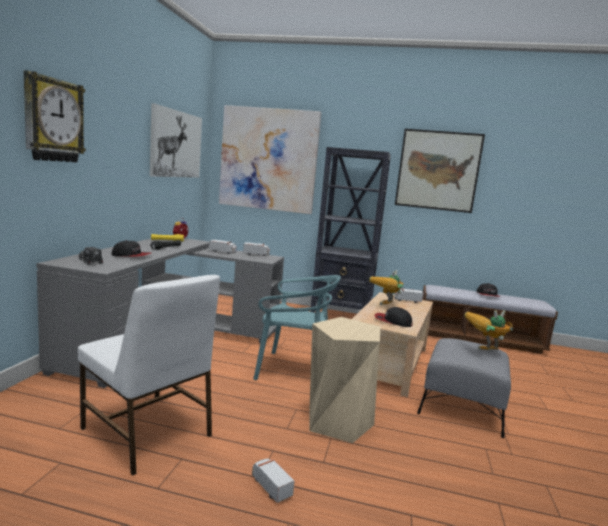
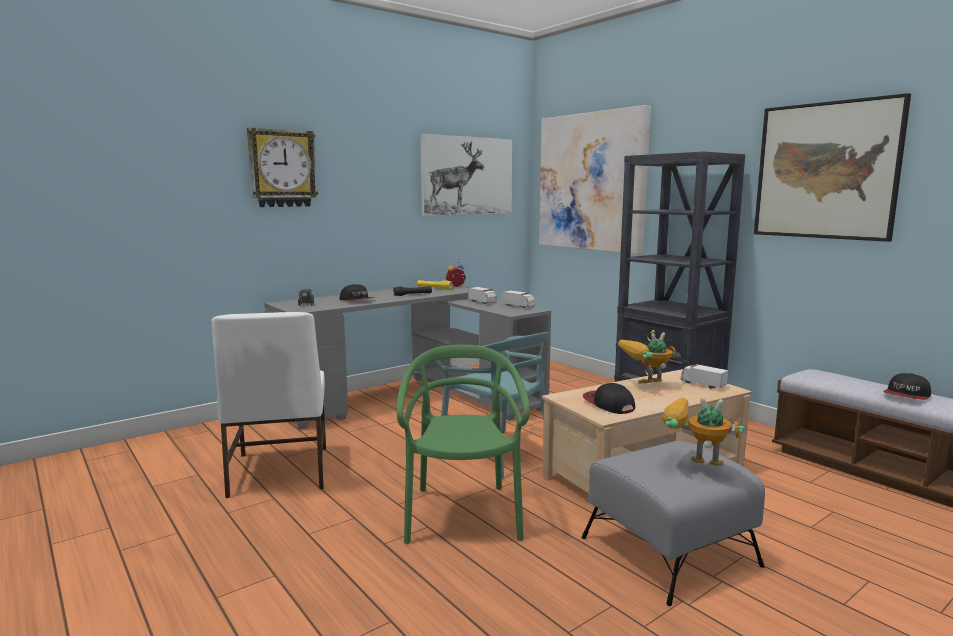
camera: 40 degrees right, 0 degrees up
toy truck [252,458,295,503] -> none
beige stool [309,317,380,443] -> green chair [397,345,530,544]

